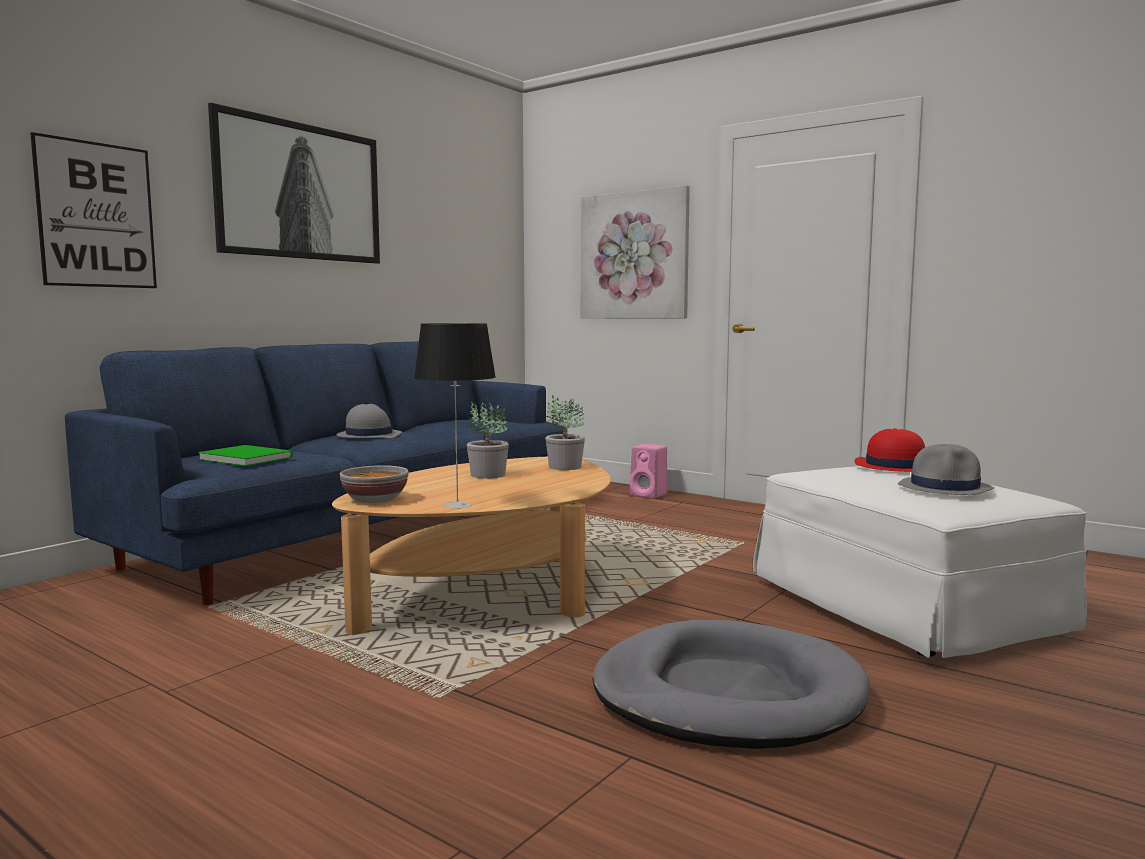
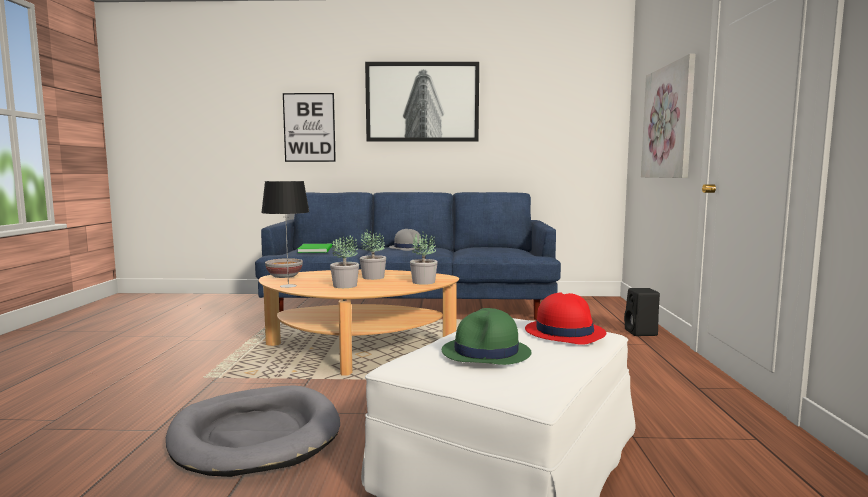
camera: 55 degrees right, 0 degrees up
pink speaker [630,444,667,499] -> black speaker [624,288,660,336]
grey hat [898,444,995,495] -> green hat [442,308,531,365]
none -> potted plant [330,235,359,288]

